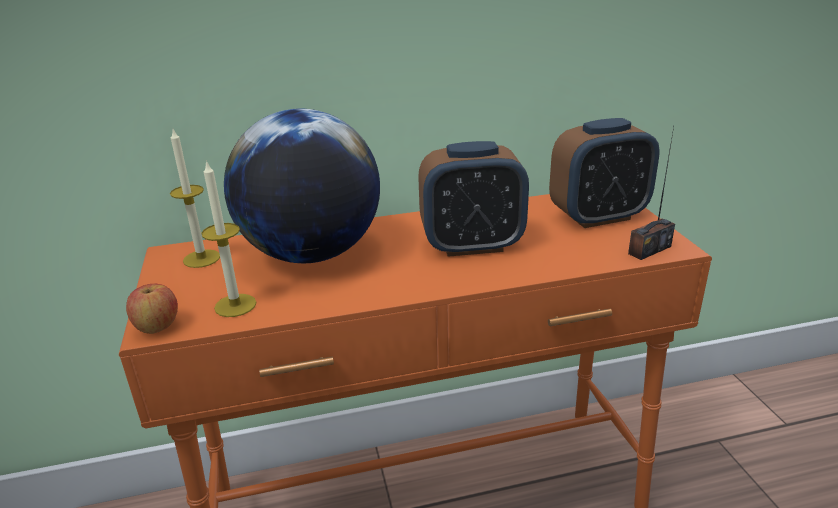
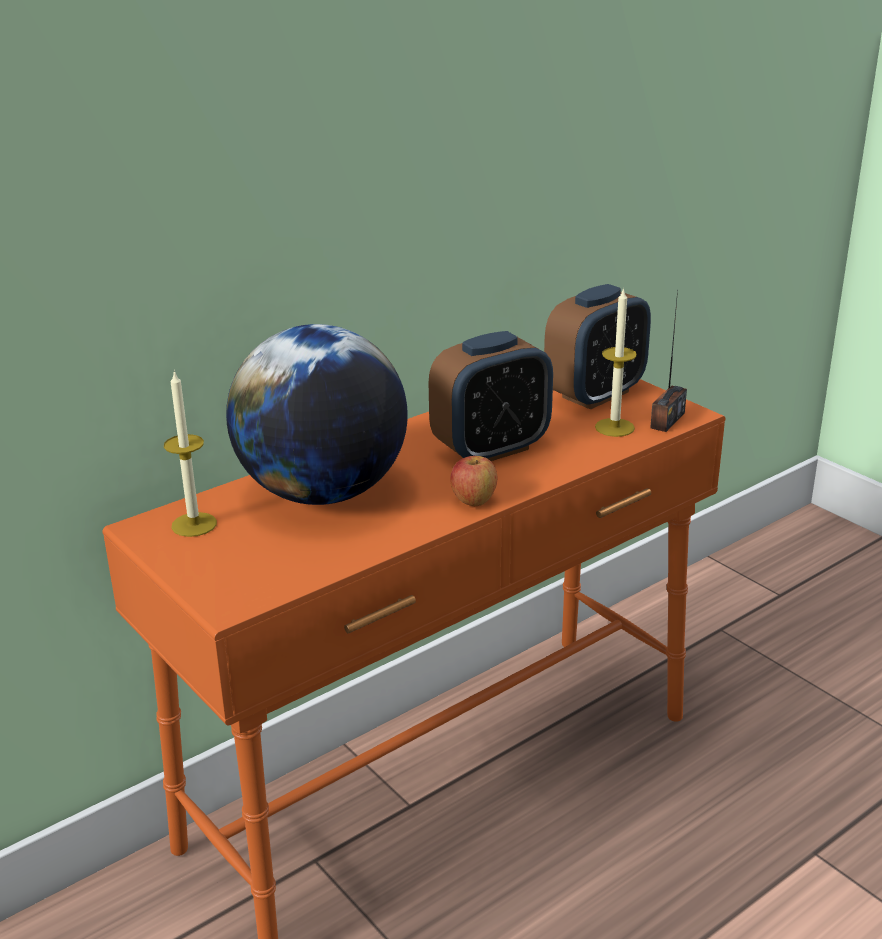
camera: 25 degrees left, 0 degrees up
apple [126,284,178,334] -> apple moved to [450,456,497,506]
candle [201,160,256,317] -> candle moved to [595,287,637,437]

